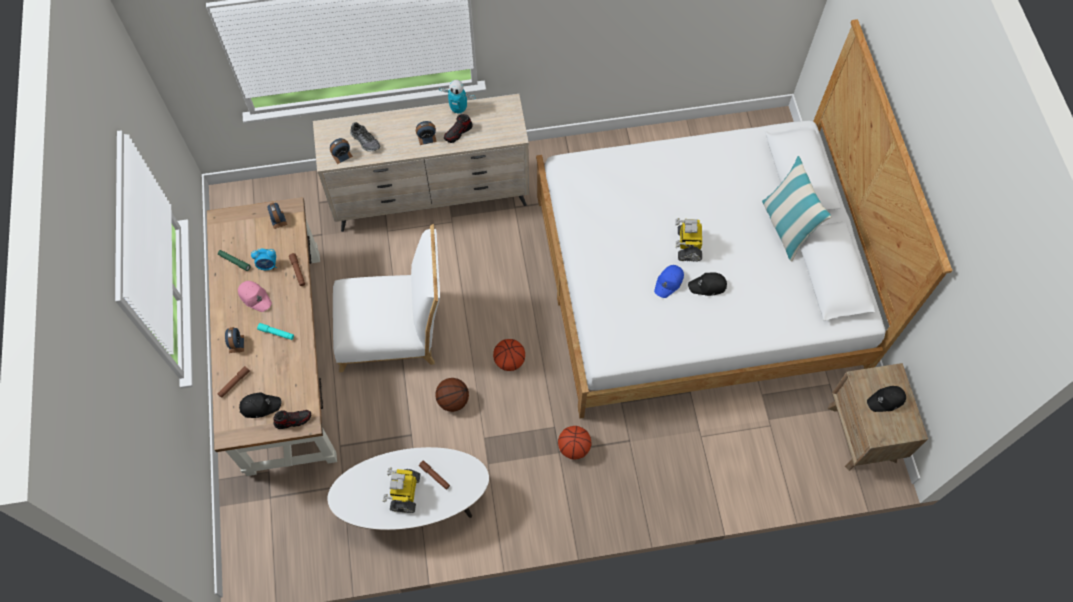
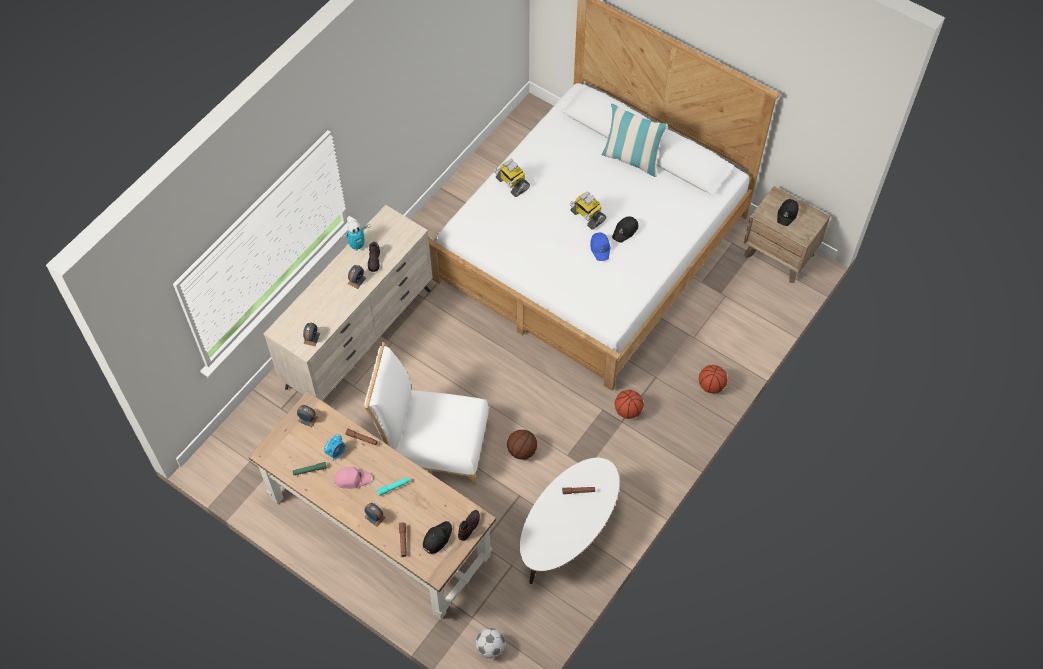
camera: 45 degrees left, 5 degrees down
white chair [333,224,440,372] -> white chair turned 120 degrees counterclockwise [364,342,490,485]
shoe [350,122,381,152] -> none
toy robot [383,467,421,513] -> toy robot moved to [494,159,530,197]
basketball [493,339,525,371] -> basketball moved to [699,365,727,393]
none -> football [476,628,505,658]

